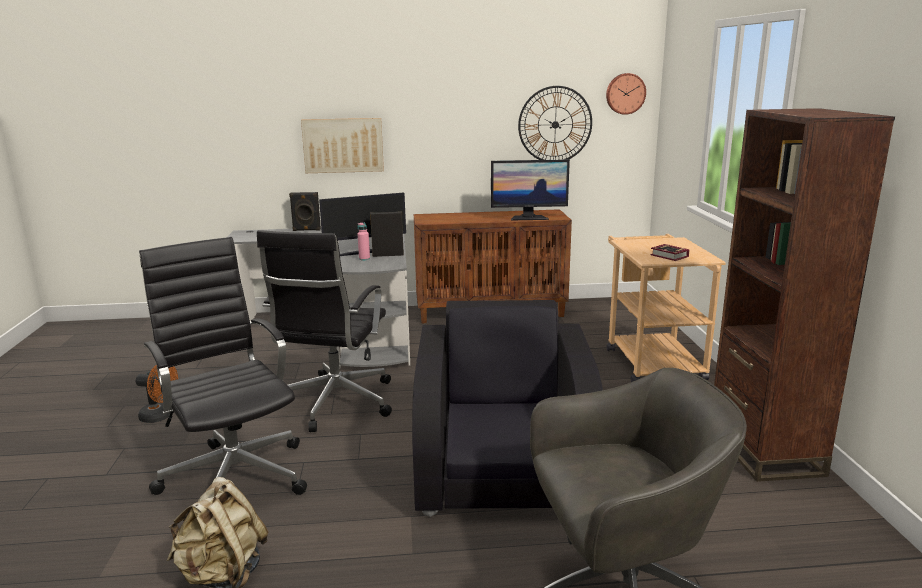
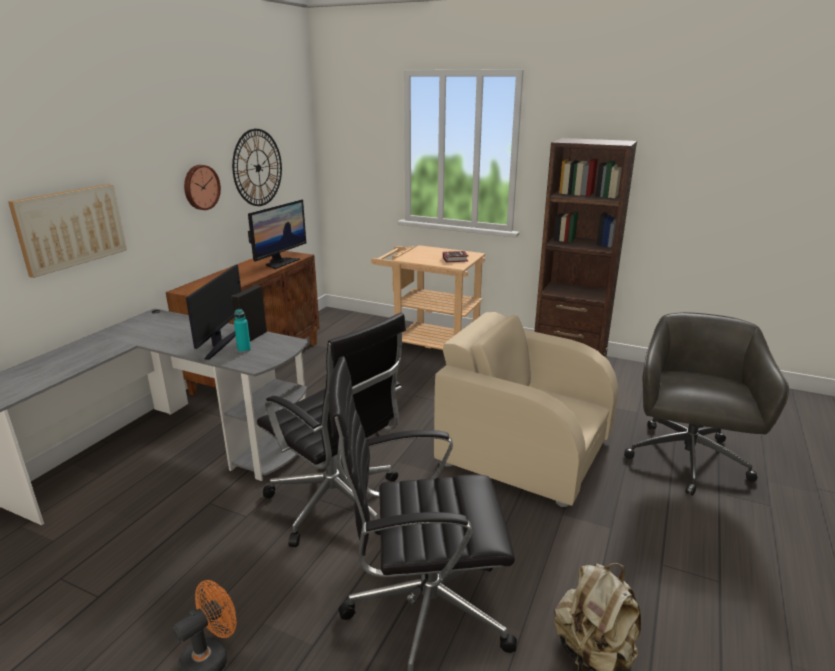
camera: 60 degrees left, 5 degrees up
black speaker [289,192,321,231] -> none
pink bottle [358,223,370,260] -> turquoise bottle [234,309,251,353]
black armchair [412,300,603,517] -> beige armchair [434,312,618,507]
wall clock [606,73,646,115] -> wall clock moved to [184,165,221,210]

